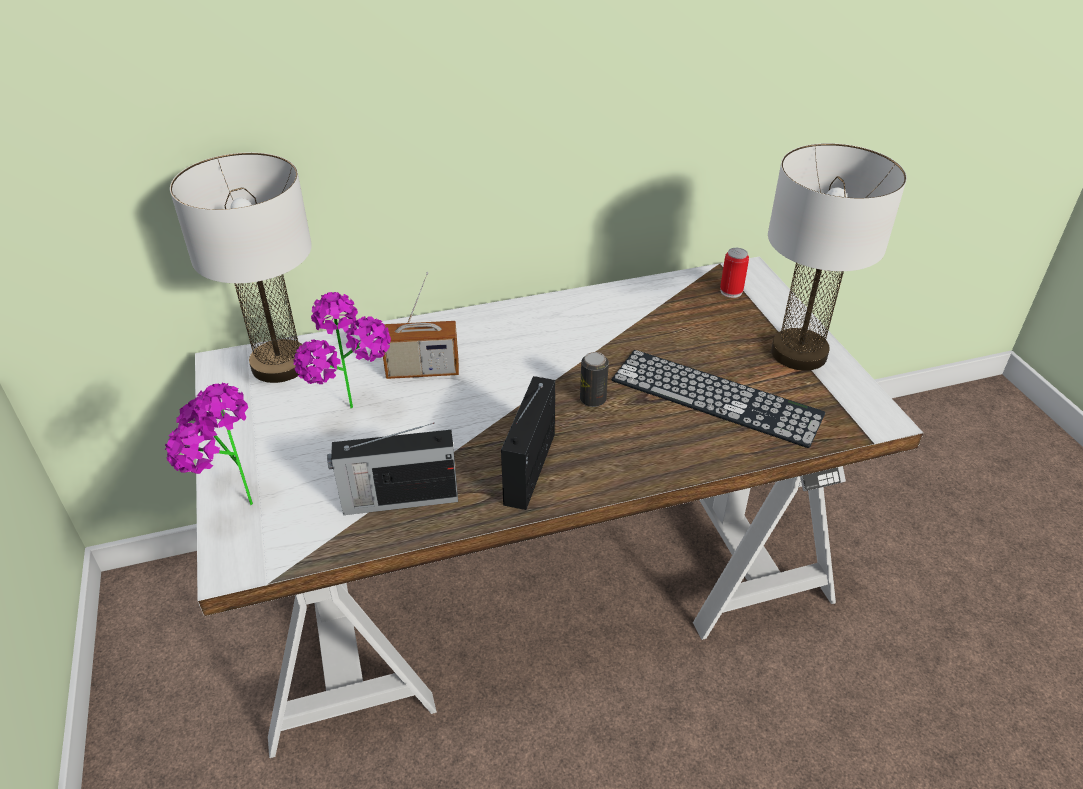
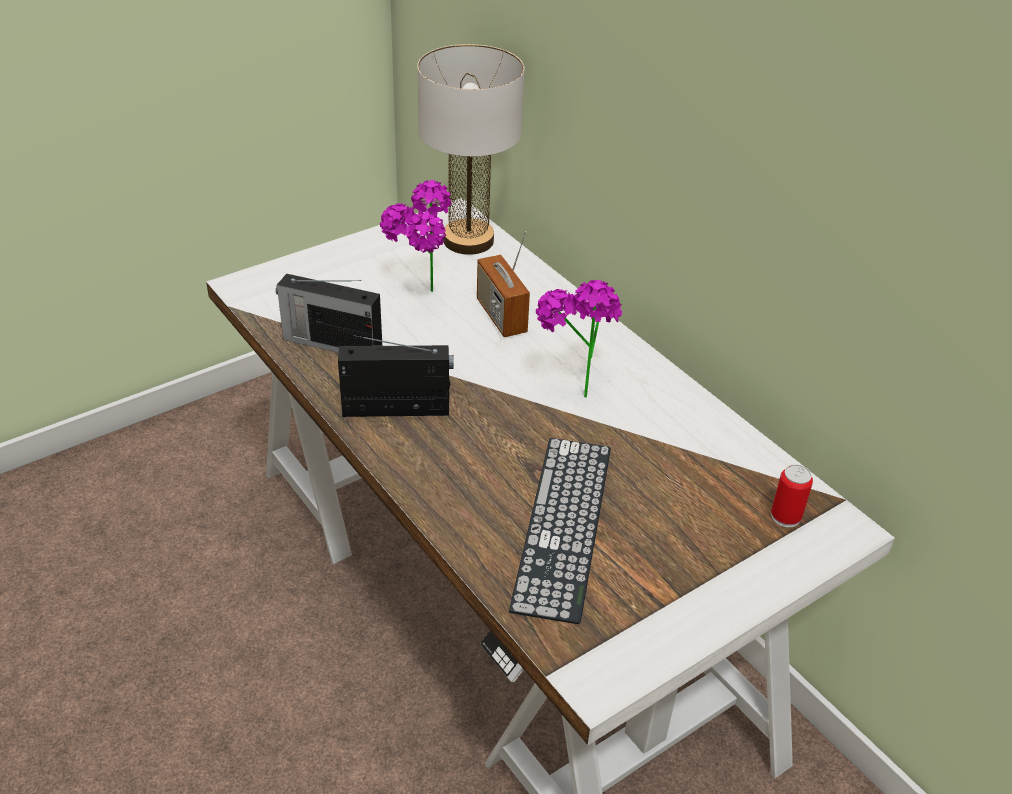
camera: 70 degrees right, 0 degrees up
potted plant [165,383,253,505] -> potted plant moved to [536,280,622,397]
radio [327,423,458,515] -> radio turned 45 degrees counterclockwise [276,274,382,353]
can [580,352,609,407] -> none
table lamp [768,143,907,371] -> none

